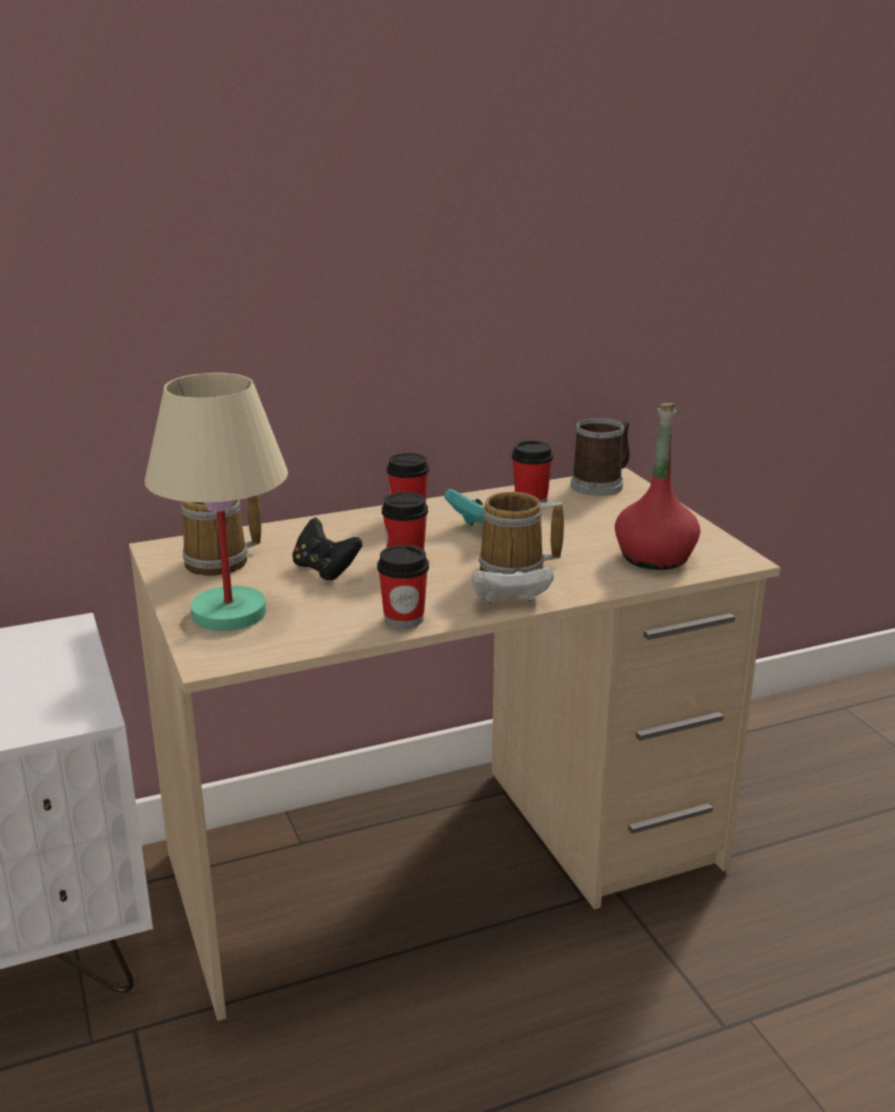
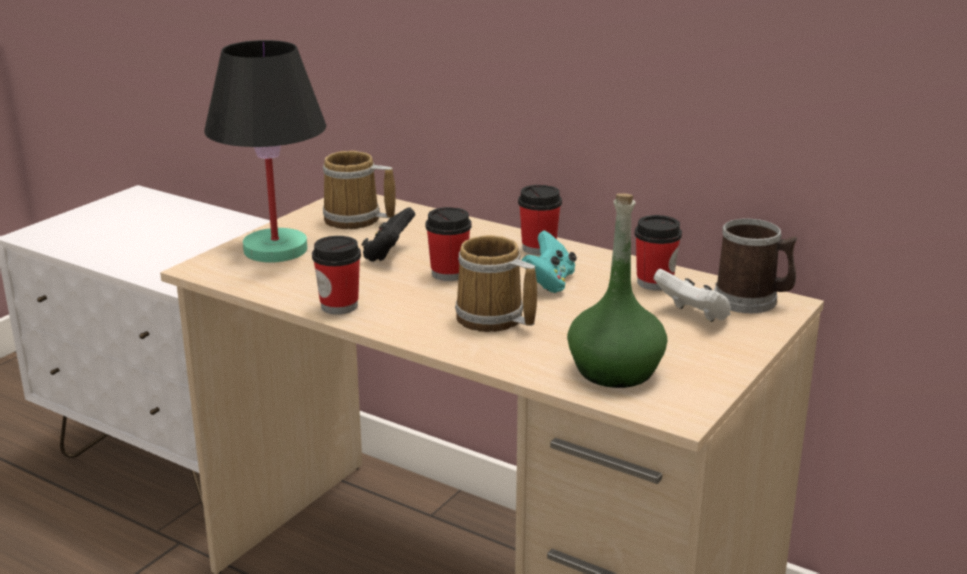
camera: 55 degrees right, 0 degrees up
beige table lamp [144,373,288,631] -> black table lamp [204,40,327,263]
white game controller [472,567,554,603] -> white game controller moved to [653,269,731,322]
red bottle [615,403,700,570] -> green bottle [567,193,667,388]

